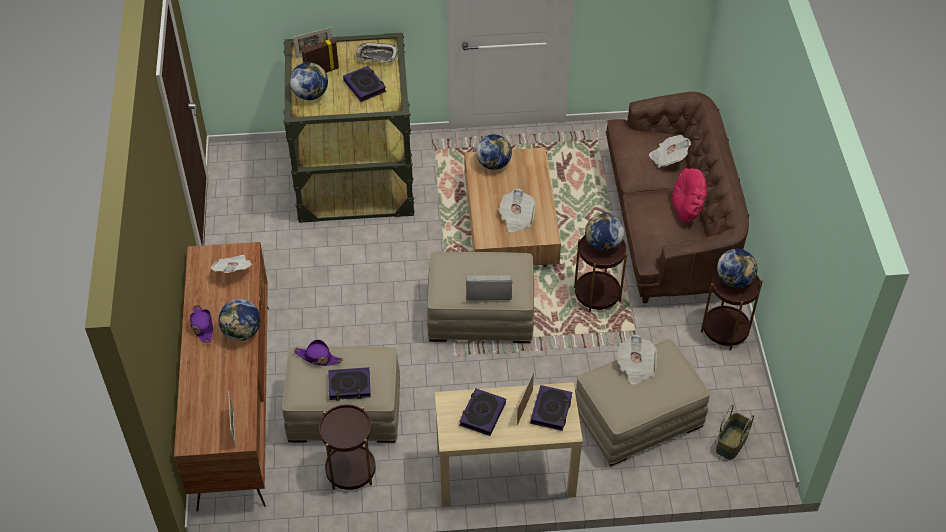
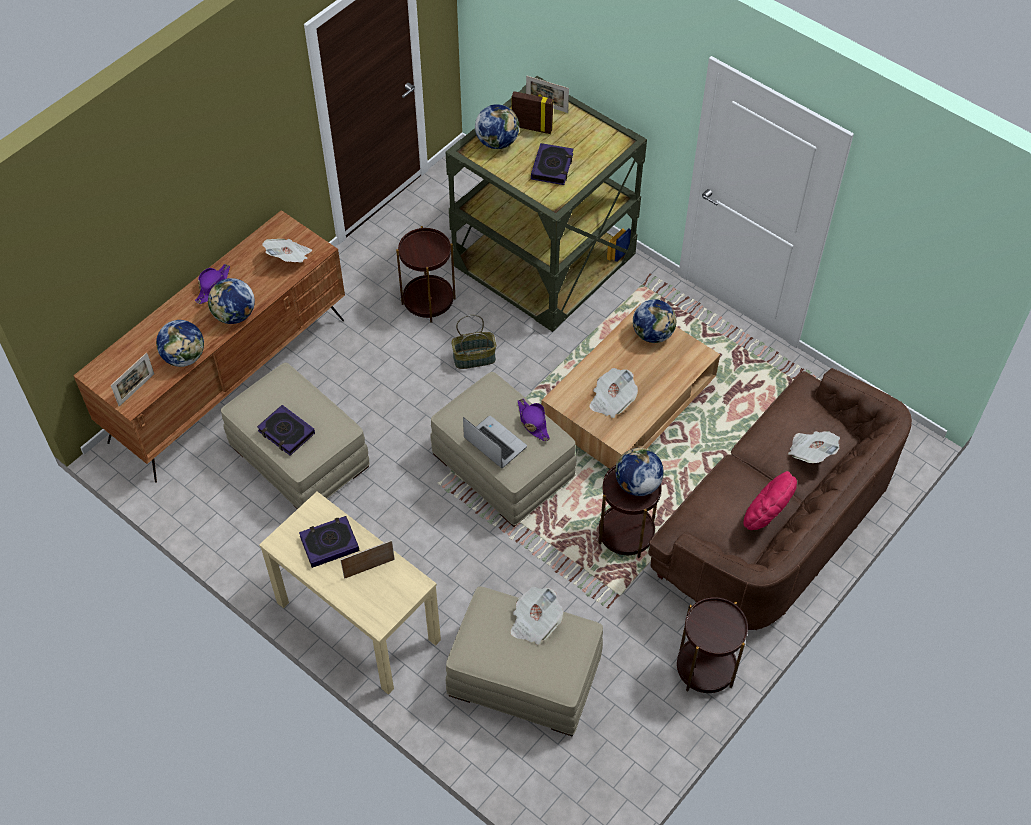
camera: 45 degrees right, 5 degrees up
purple hat [294,340,343,366] -> purple hat moved to [518,399,550,441]
brown side table [319,404,376,490] -> brown side table moved to [396,226,456,323]
tray [355,42,398,63] -> none
book [530,385,573,431] -> none
basket [716,405,754,460] -> basket moved to [451,315,496,369]
globe [717,249,757,288] -> globe moved to [156,320,204,367]

